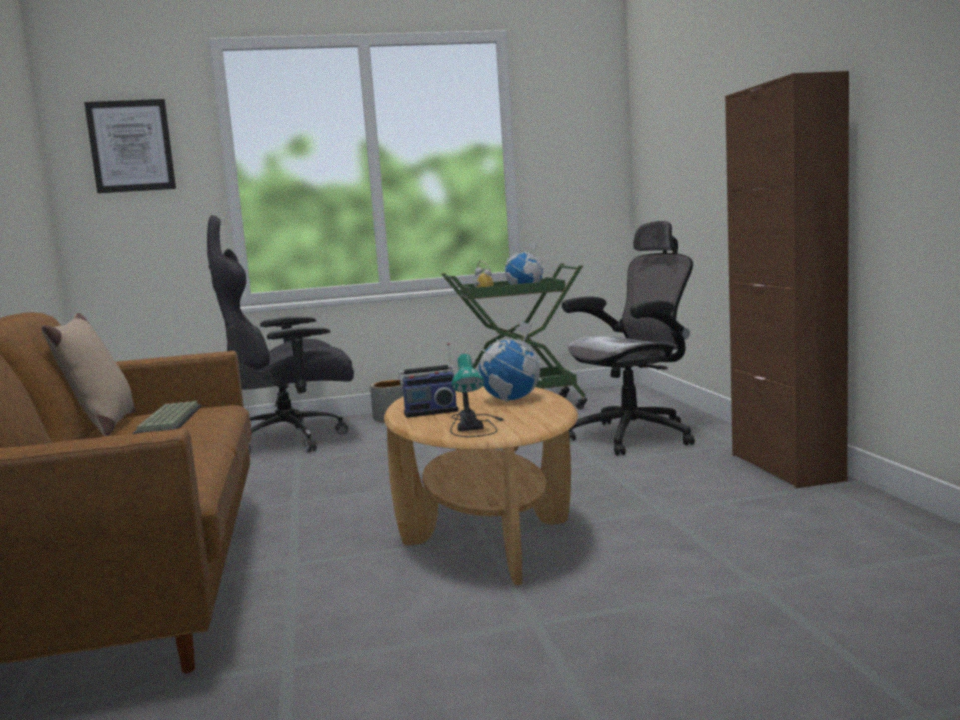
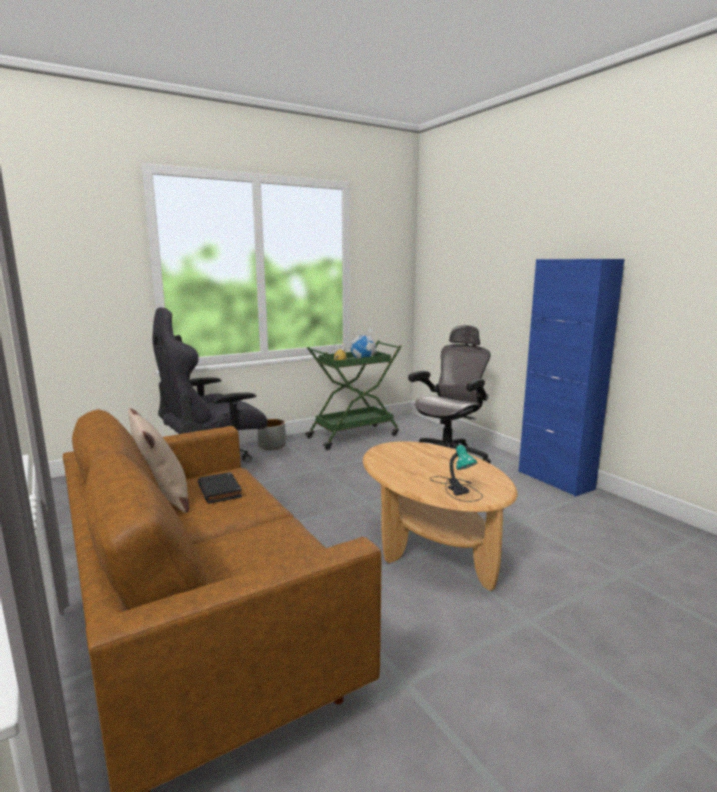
camera: 20 degrees left, 5 degrees up
picture [84,99,176,193] -> none
keyboard [133,401,201,434] -> black book [198,472,242,504]
radio [399,343,458,418] -> none
globe [479,319,542,402] -> none
brown cabinet [725,71,849,488] -> blue cabinet [518,259,624,497]

